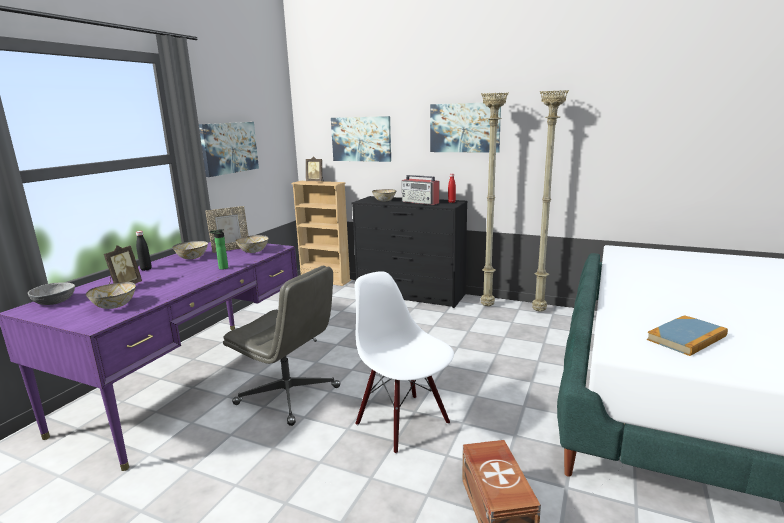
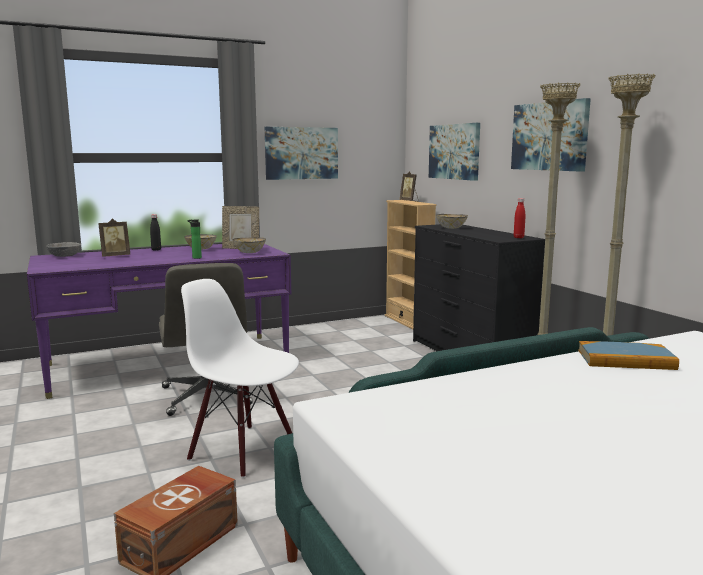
camera: 40 degrees right, 5 degrees down
bowl [86,282,136,309] -> none
white chair [355,271,454,454] -> white chair turned 60 degrees counterclockwise [181,279,299,478]
radio [402,175,439,205] -> none
book [647,315,728,356] -> book moved to [578,341,679,370]

